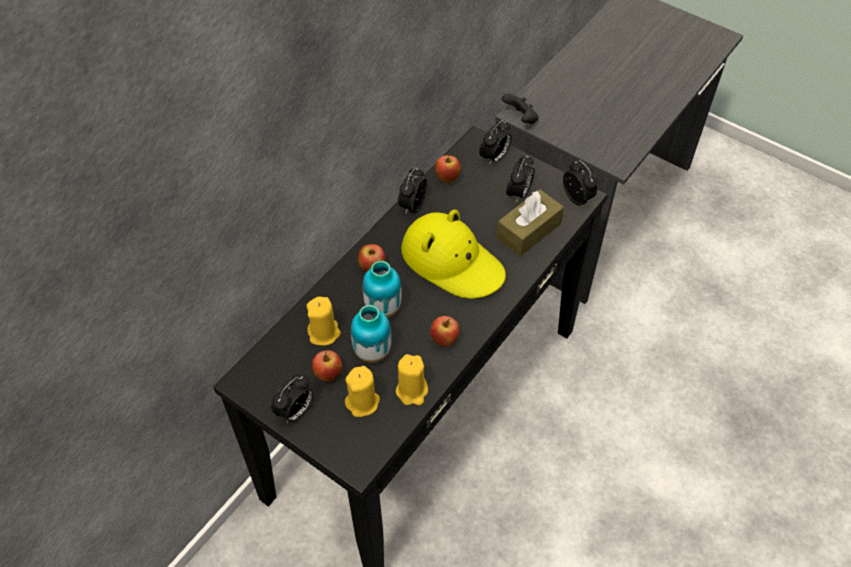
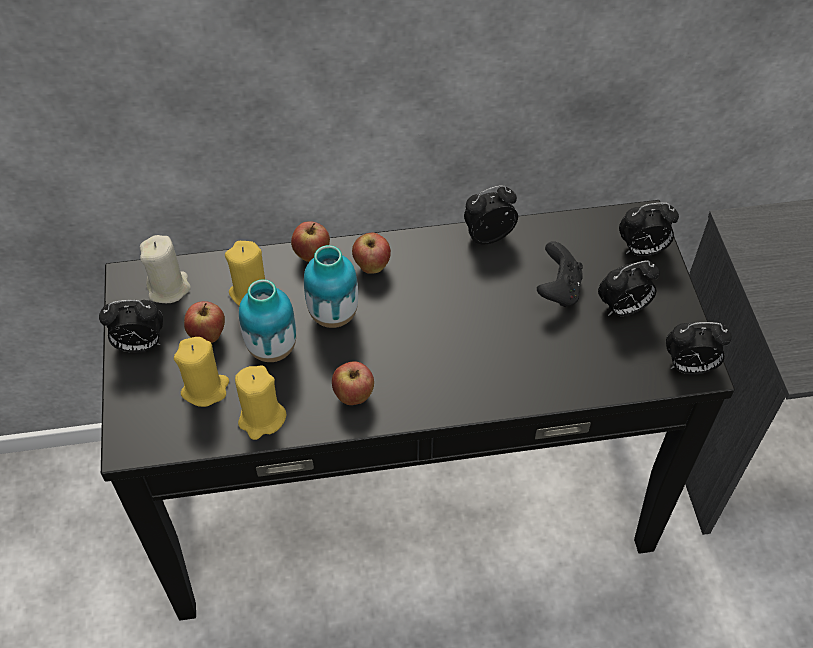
camera: 45 degrees right, 0 degrees up
yellow hat [401,210,506,299] -> none
apple [435,154,461,183] -> apple moved to [291,221,330,262]
brown tissue box [497,189,564,256] -> none
black game controller [502,94,539,124] -> black game controller moved to [537,241,583,307]
alarm clock [563,160,598,206] -> alarm clock turned 75 degrees clockwise [666,322,732,374]
none -> beige candle [140,235,191,303]

